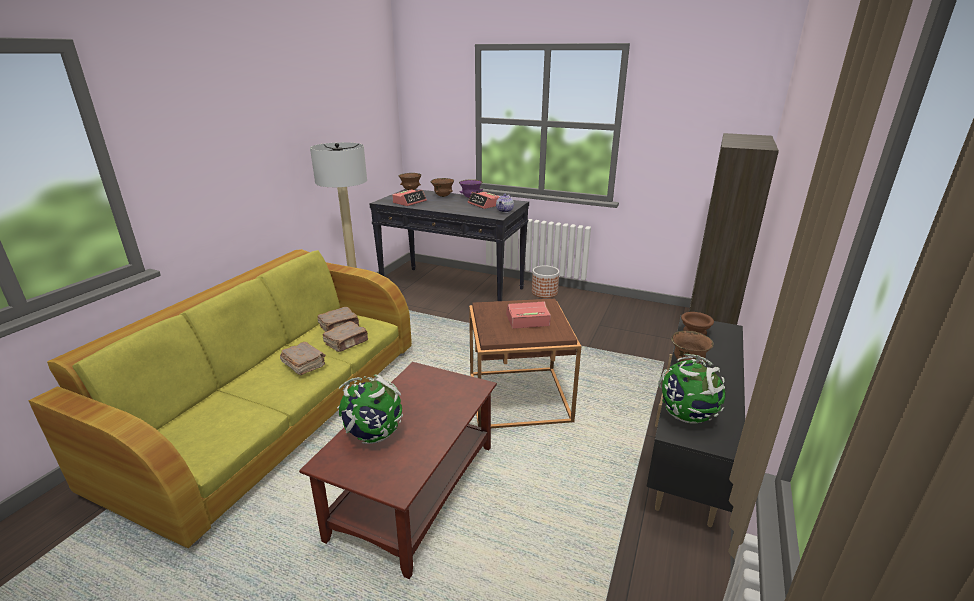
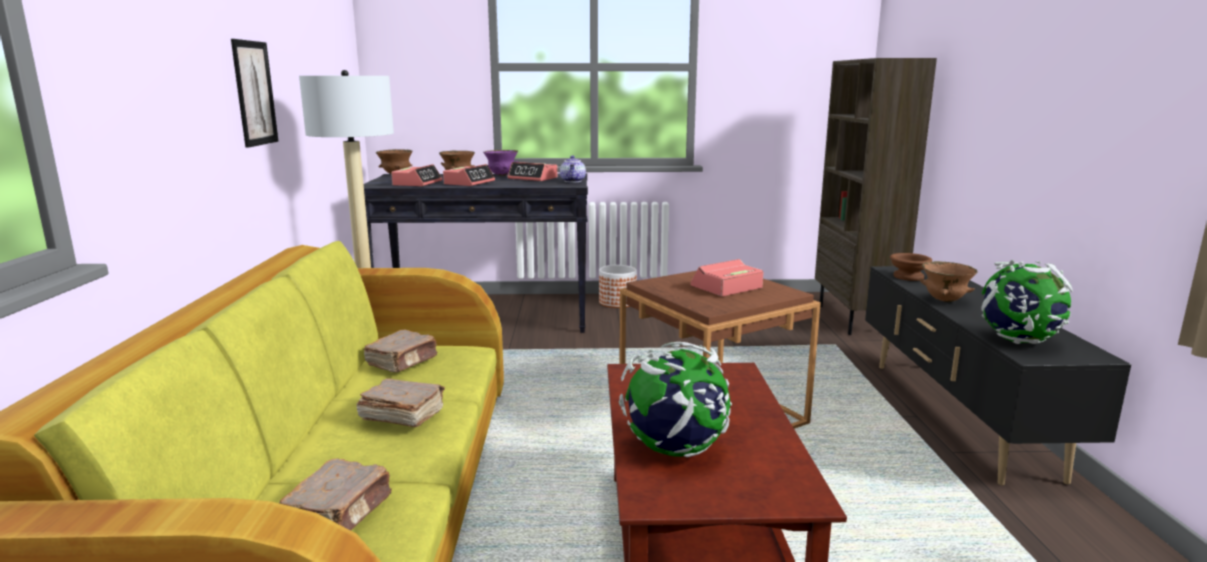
camera: 25 degrees left, 10 degrees down
brown book [323,321,368,352] -> brown book moved to [279,458,392,530]
none -> picture [231,39,279,148]
none -> alarm clock [443,164,495,186]

